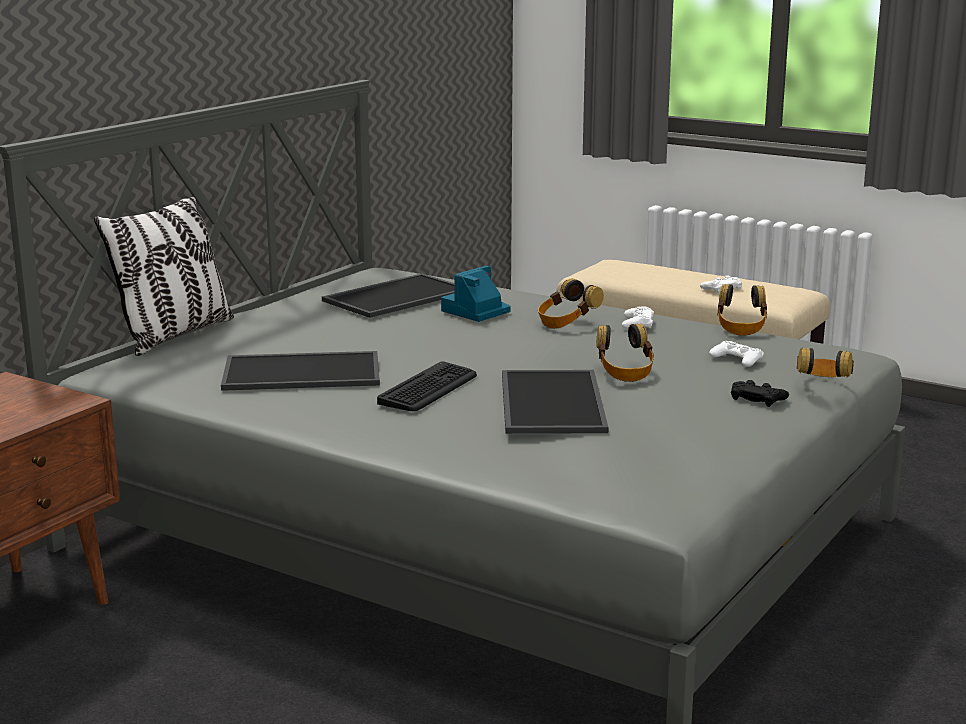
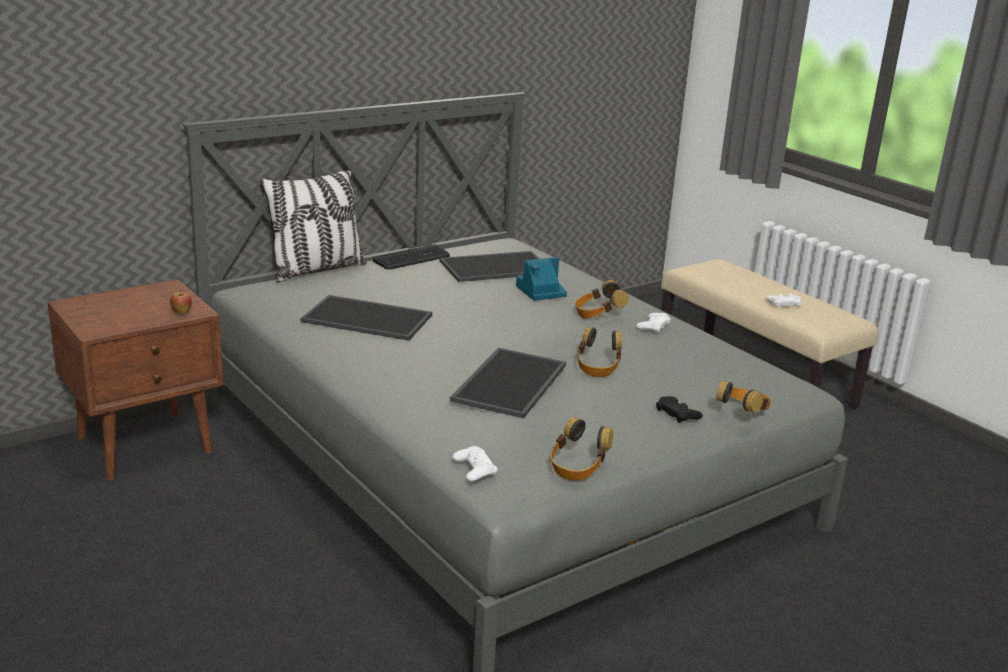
camera: 20 degrees right, 5 degrees up
keyboard [377,361,477,411] -> keyboard moved to [373,244,450,269]
white game controller [709,341,764,367] -> white game controller moved to [453,446,497,481]
headphones [717,284,767,336] -> headphones moved to [551,417,613,481]
none -> apple [170,291,192,314]

